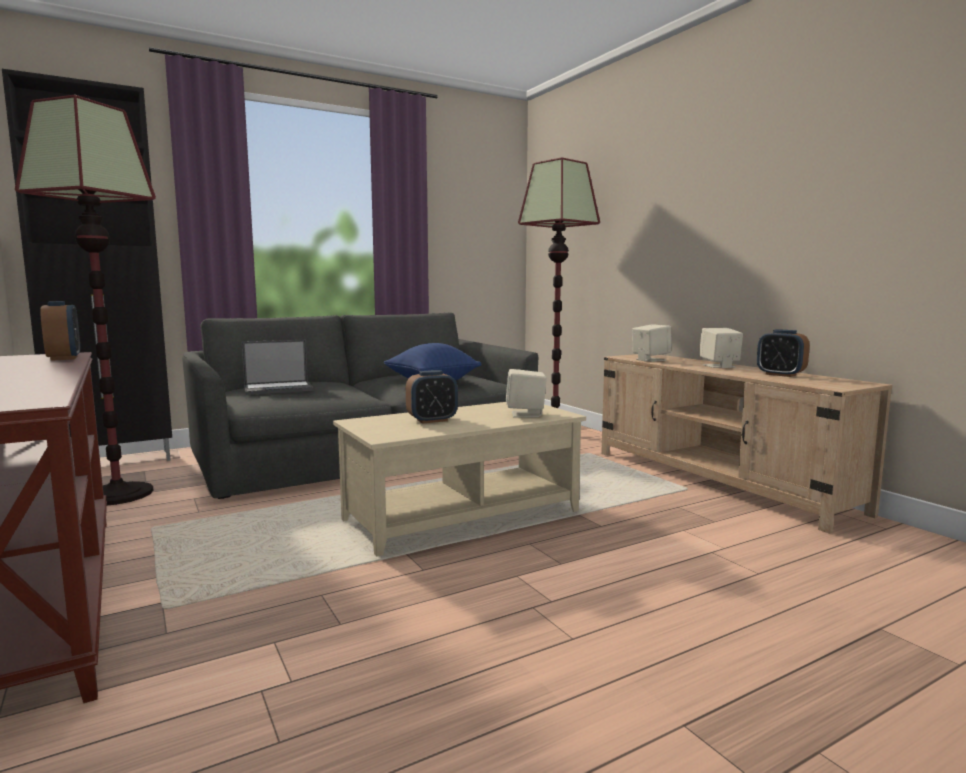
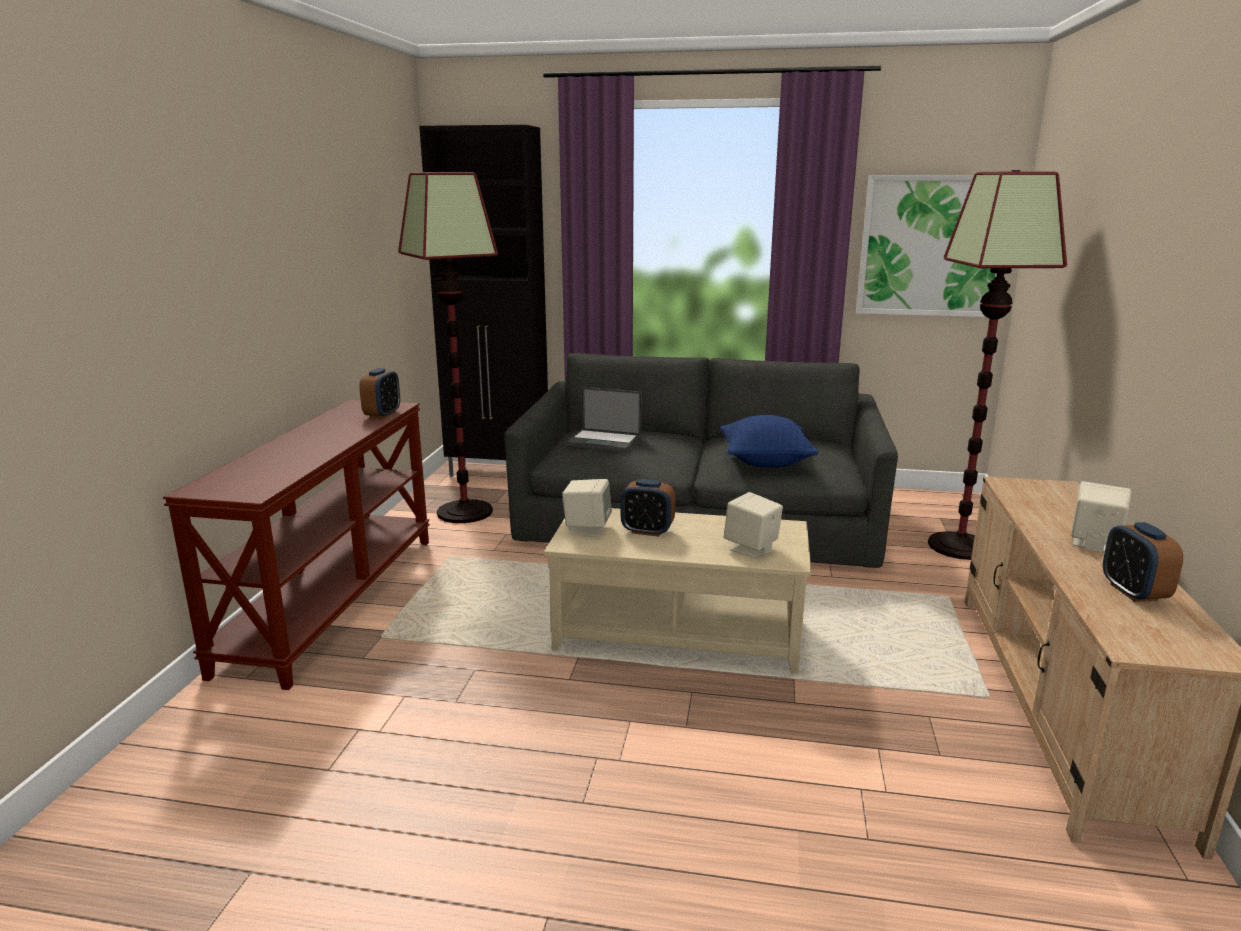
camera: 40 degrees right, 10 degrees up
beige speaker [632,324,672,362] -> beige speaker moved to [562,479,612,537]
none -> picture [856,175,997,317]

